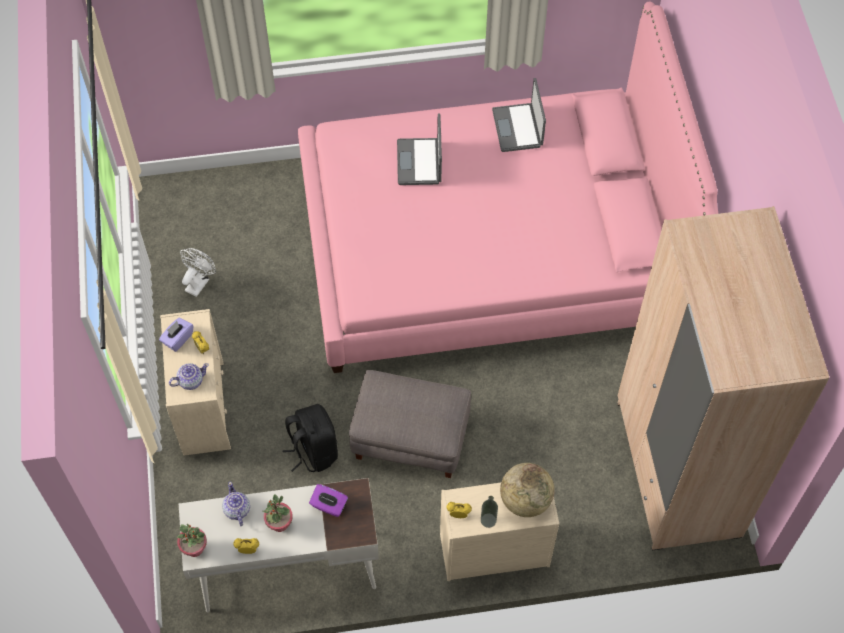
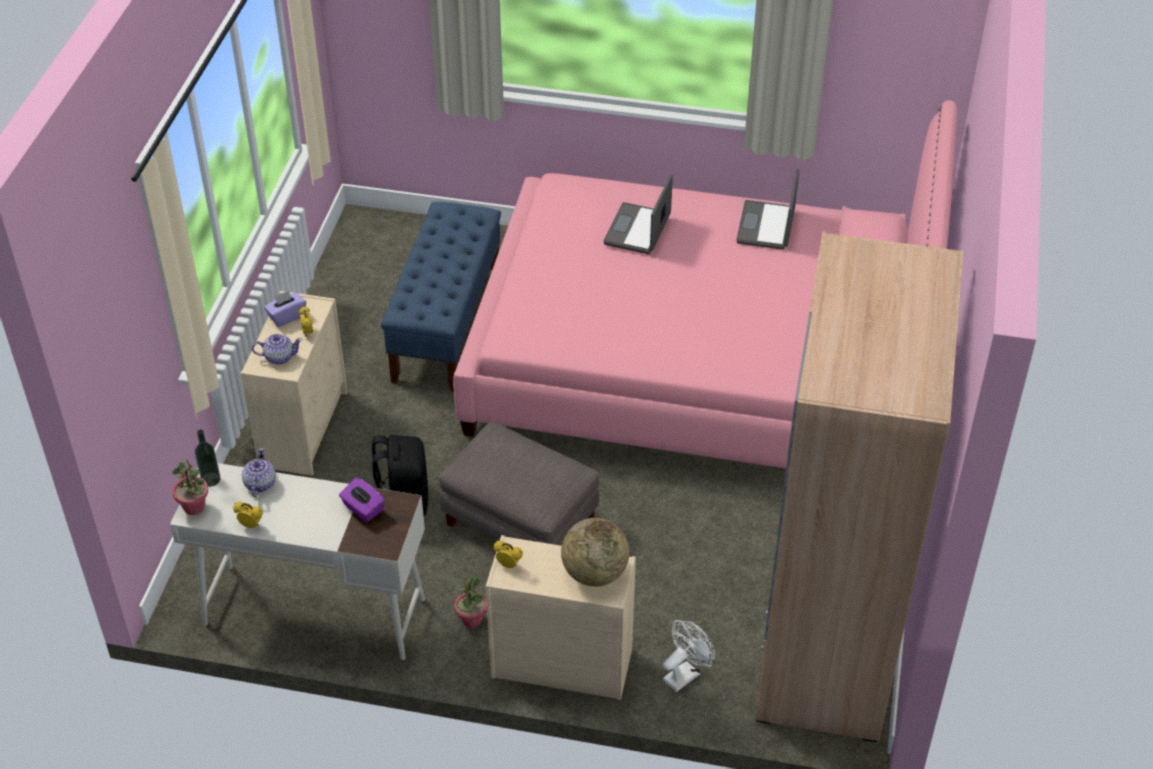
camera: 20 degrees right, 15 degrees down
white fan [180,248,216,297] -> white fan moved to [663,620,714,692]
potted plant [263,494,293,532] -> potted plant moved to [455,577,487,628]
bottle [481,496,498,528] -> bottle moved to [195,429,220,487]
none -> blue bench [381,202,501,392]

